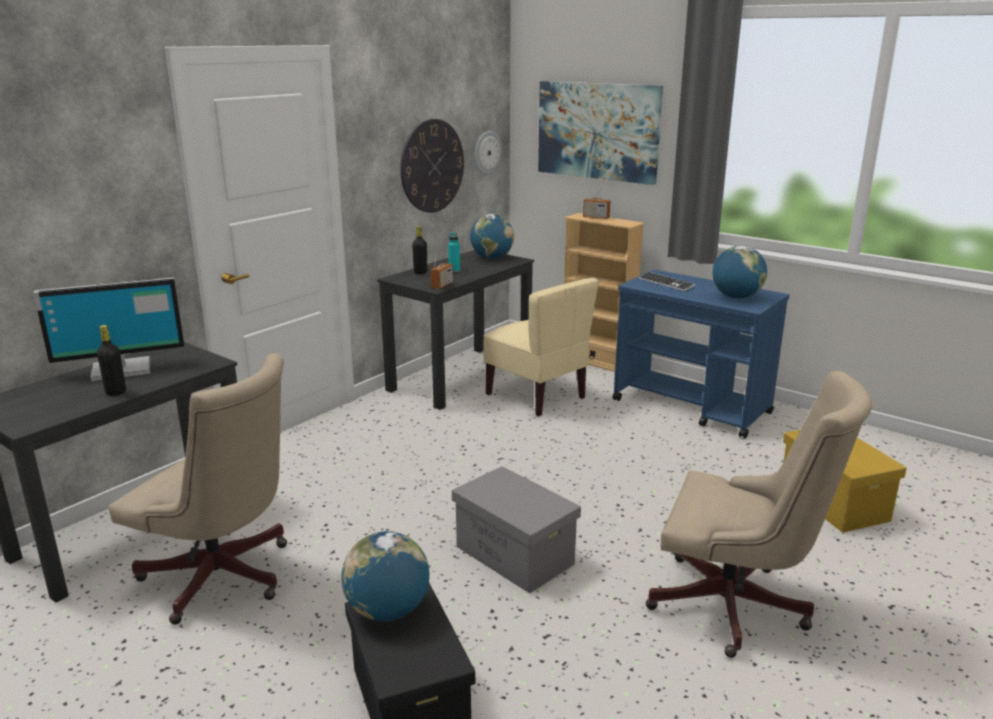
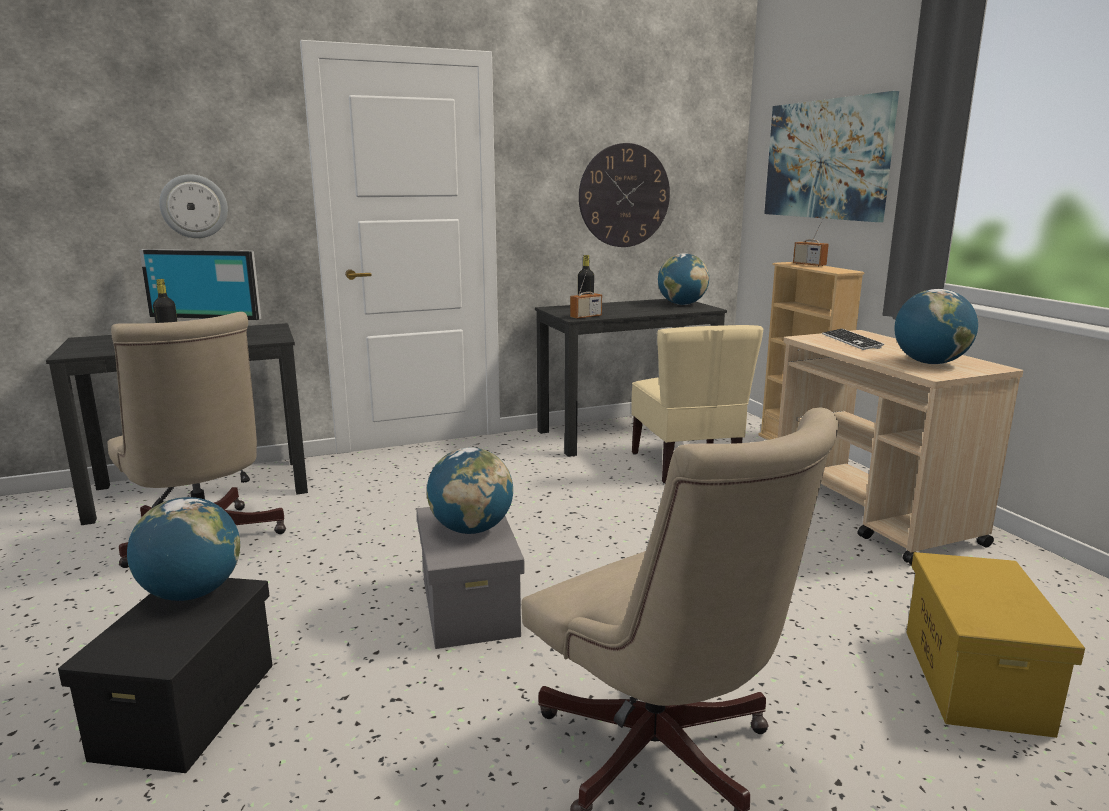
camera: 30 degrees right, 5 degrees down
turquoise bottle [448,233,460,272] -> none
wall clock [475,131,502,175] -> wall clock moved to [159,174,228,238]
blue cart [613,270,790,438] -> beige cart [778,330,1023,565]
none -> globe [427,447,513,534]

